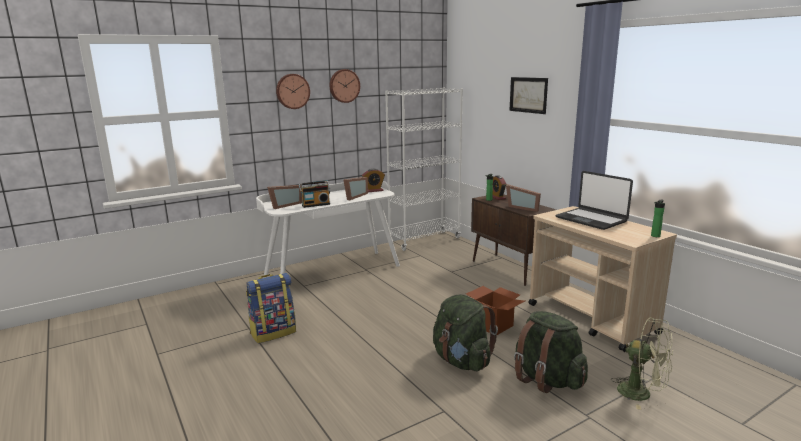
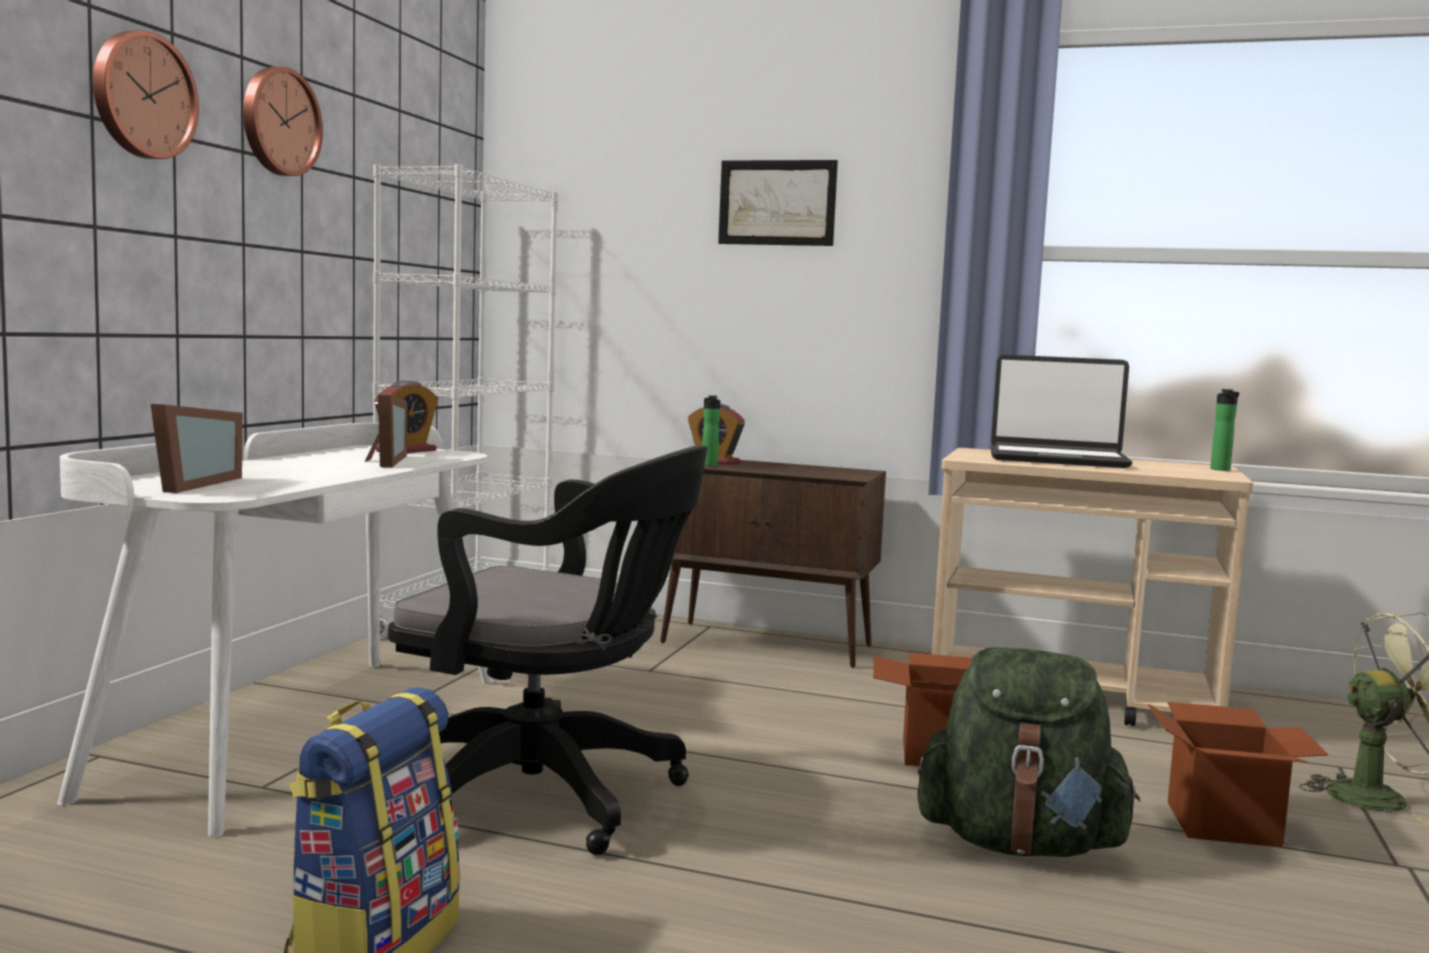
camera: 40 degrees left, 10 degrees down
radio [299,181,330,208] -> none
picture frame [506,184,541,212] -> none
green backpack [514,311,588,393] -> cardboard box [1148,702,1329,848]
none -> black office chair [388,445,708,855]

